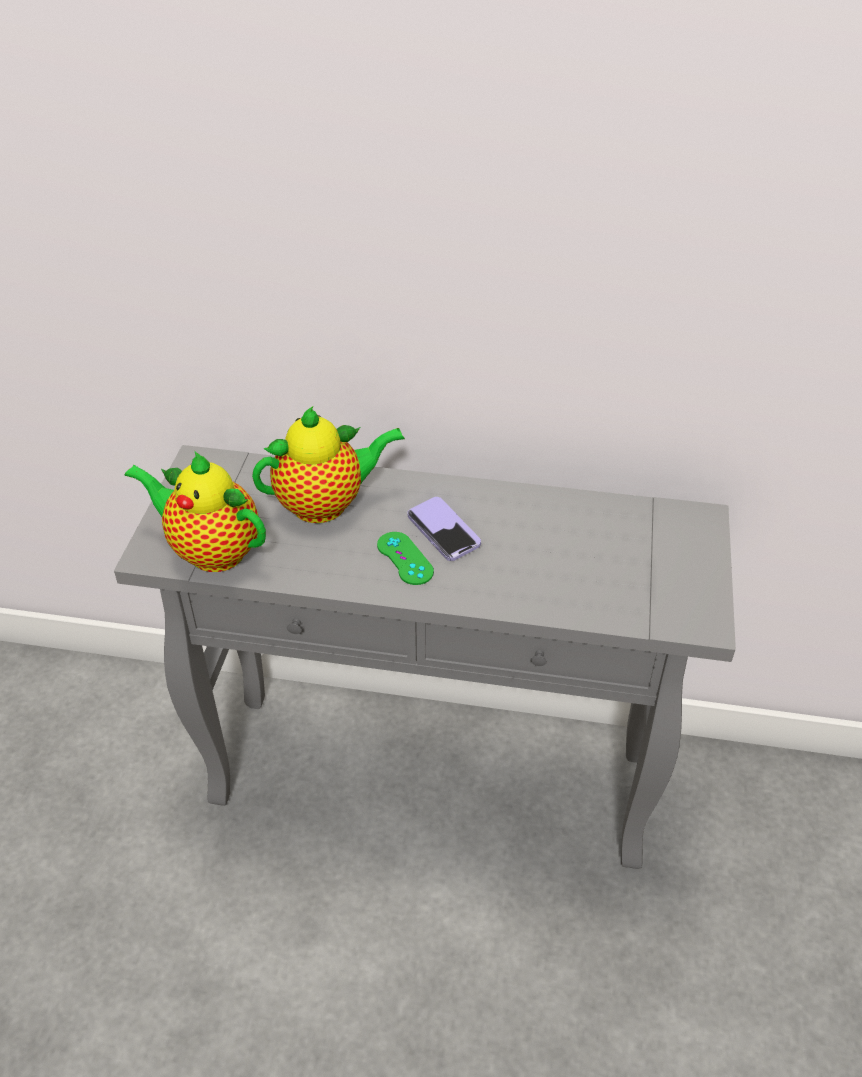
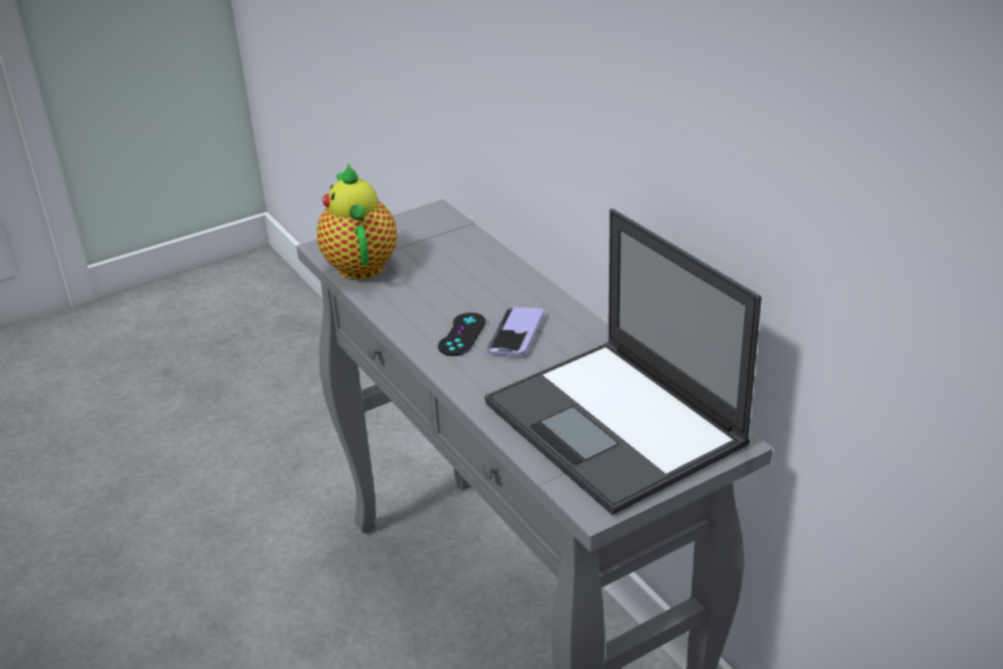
camera: 50 degrees right, 10 degrees down
teapot [252,406,405,523] -> none
green game controller [377,532,434,585] -> black game controller [438,313,486,356]
none -> laptop [485,209,762,515]

